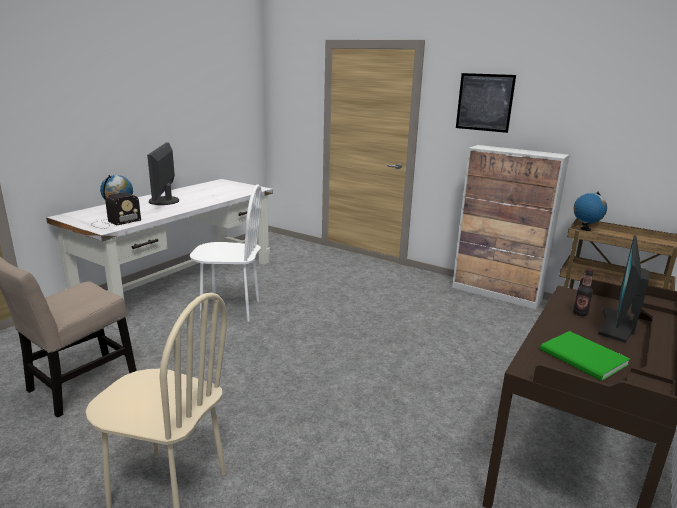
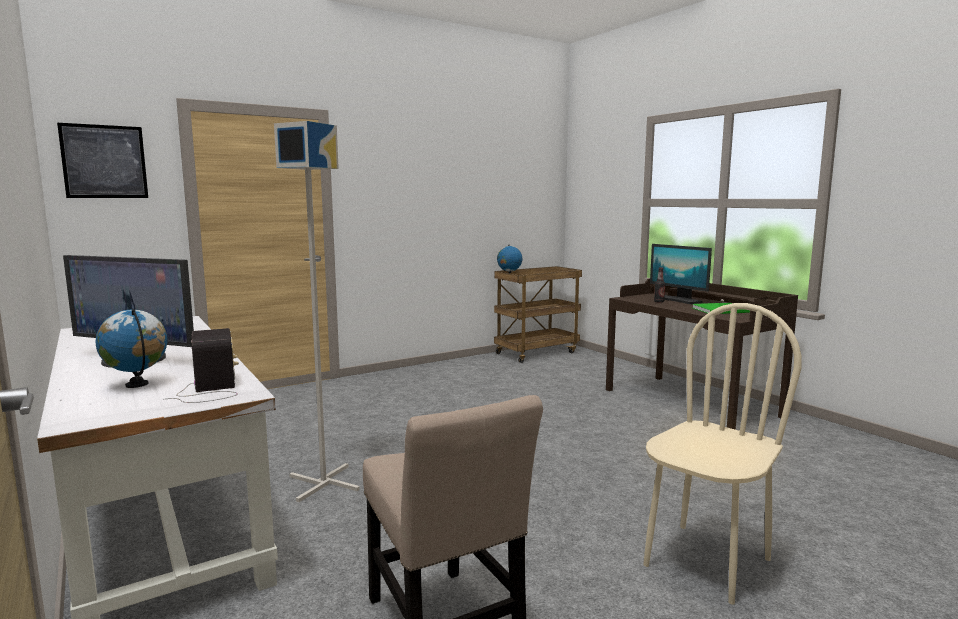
camera: 65 degrees left, 10 degrees down
white chair [190,185,262,322] -> grey floor lamp [274,121,360,502]
cabinet [452,145,570,309] -> none
picture [456,73,516,133] -> picture moved to [57,123,148,198]

